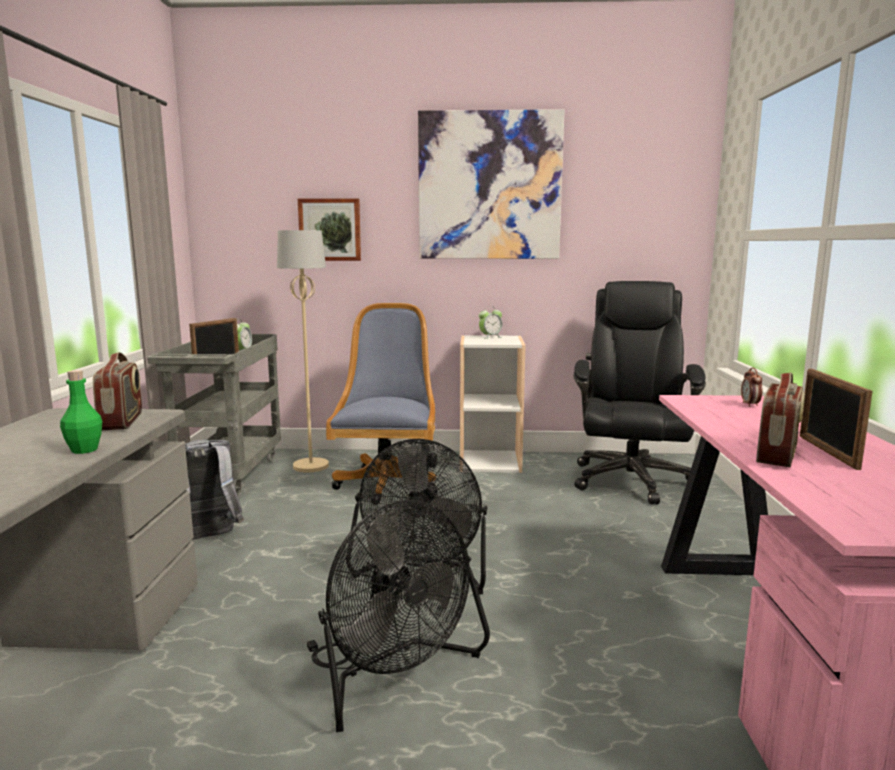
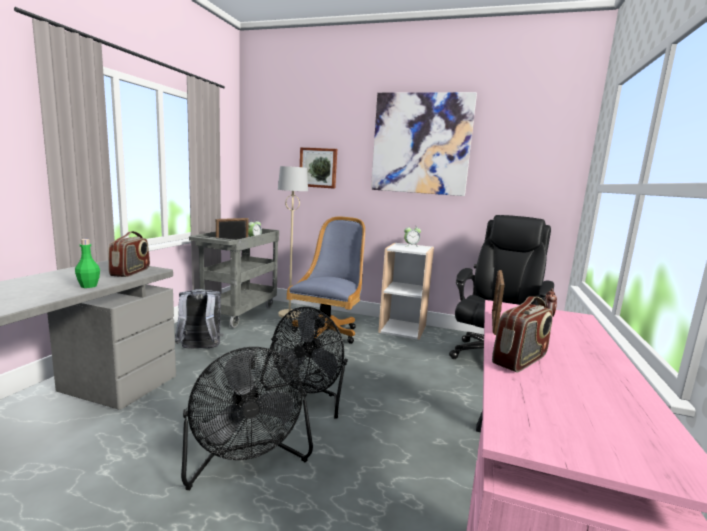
camera: 15 degrees right, 0 degrees up
picture frame [800,369,872,470] -> picture frame moved to [492,270,505,335]

